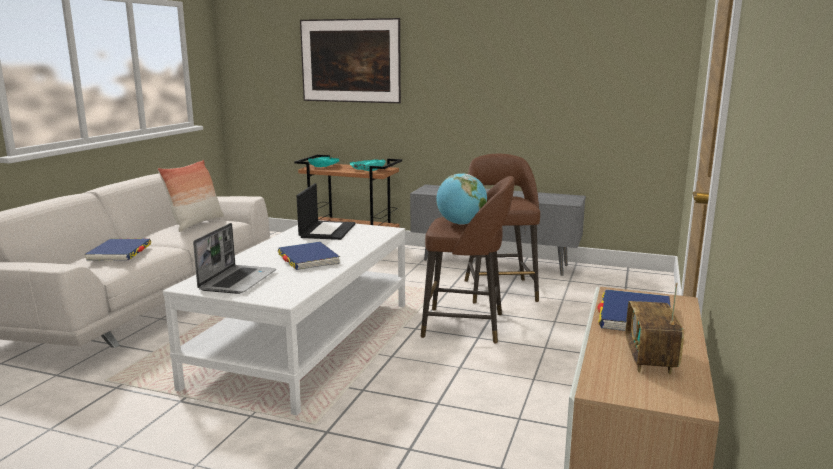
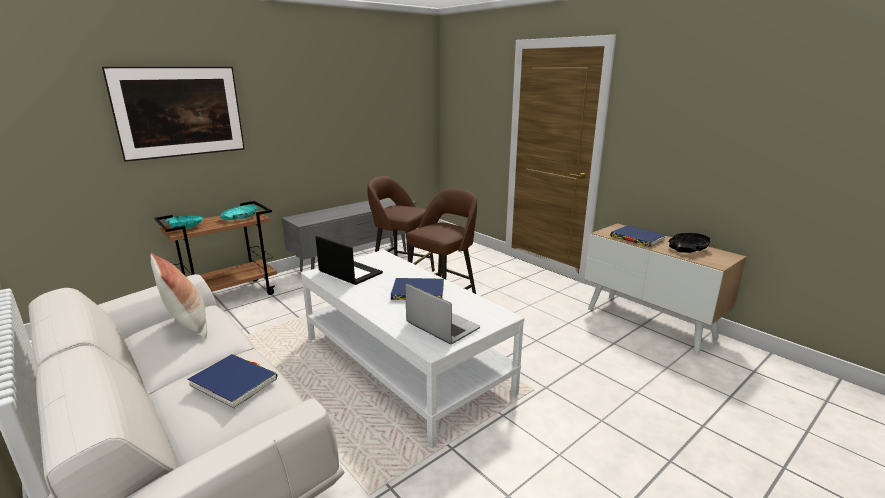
camera: 60 degrees left, 5 degrees up
globe [436,173,487,225] -> none
radio [625,283,684,375] -> black bowl [669,233,710,253]

